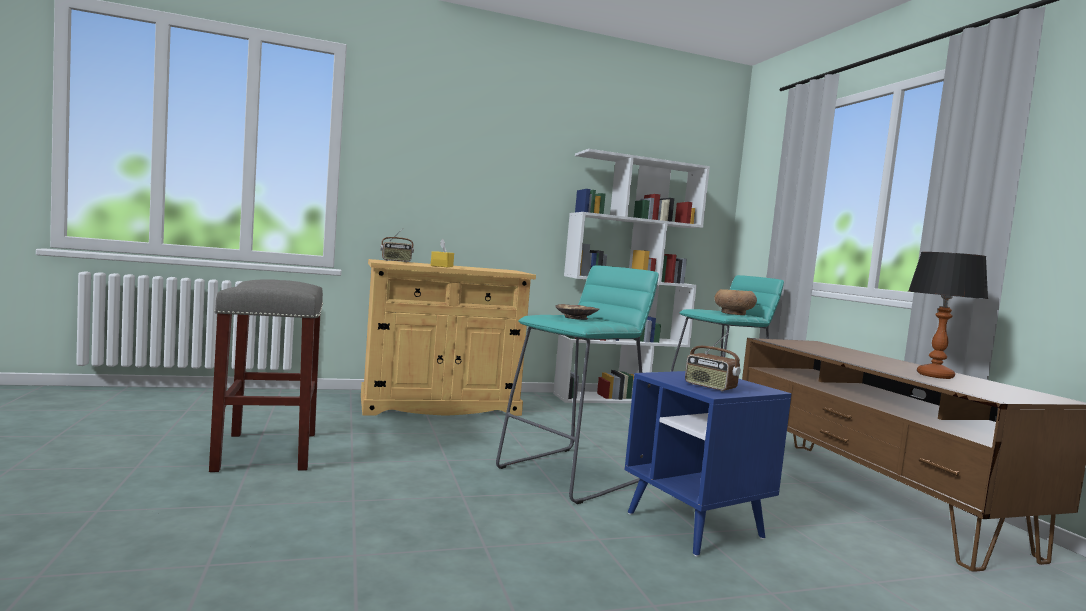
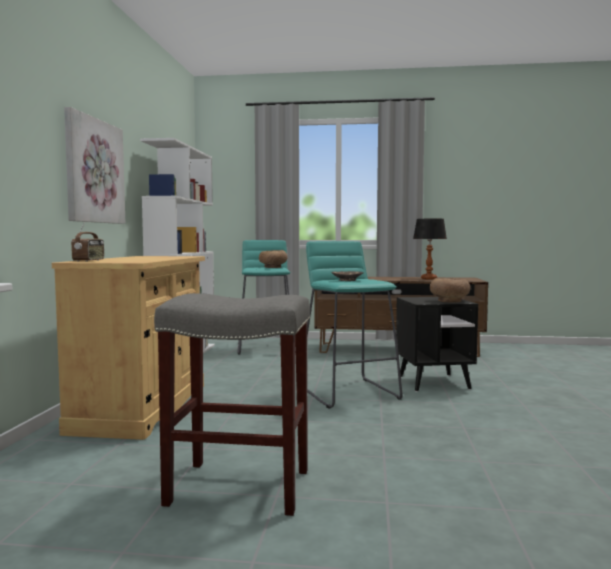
camera: 65 degrees left, 0 degrees up
yellow tissue box [431,239,454,267] -> none
blue side table [625,371,791,557] -> black side table [396,297,478,392]
radio [685,333,741,391] -> brown bowl [430,278,470,303]
none -> picture [64,107,125,224]

